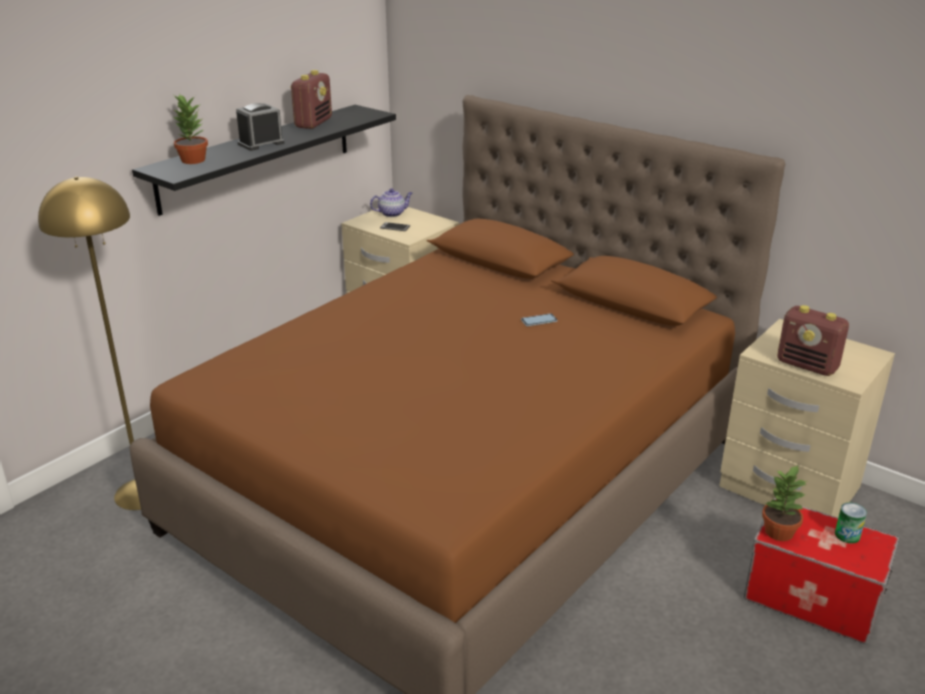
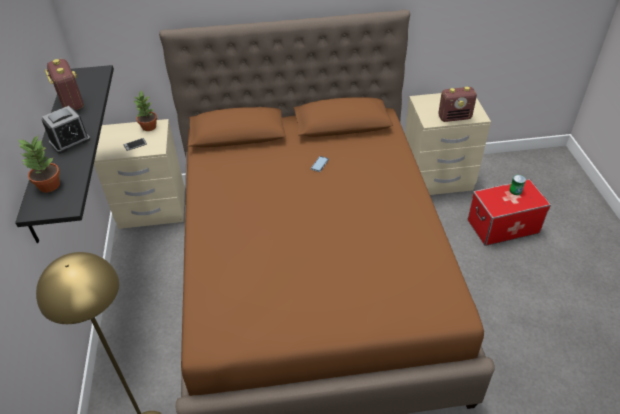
camera: 45 degrees left, 15 degrees up
alarm clock [236,103,284,151] -> alarm clock turned 135 degrees counterclockwise [42,106,91,154]
teapot [370,189,412,217] -> none
potted plant [762,465,807,541] -> potted plant moved to [134,90,157,131]

